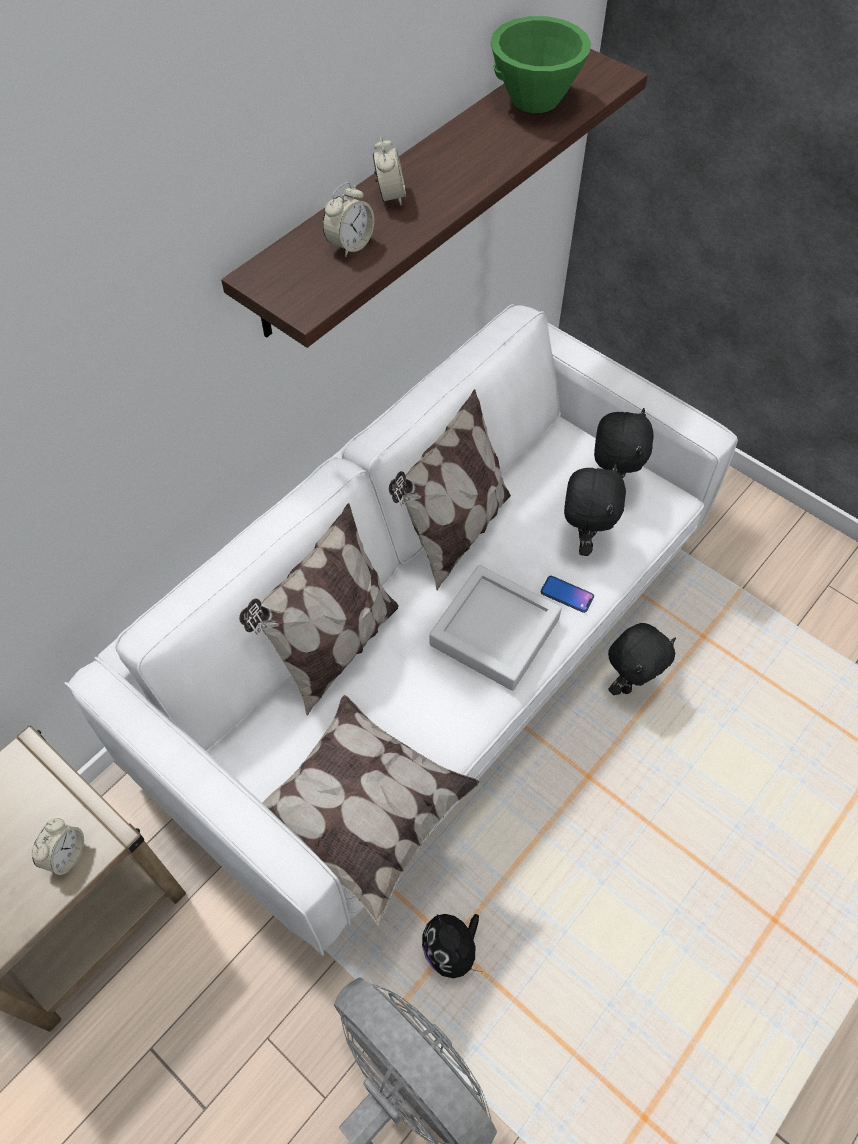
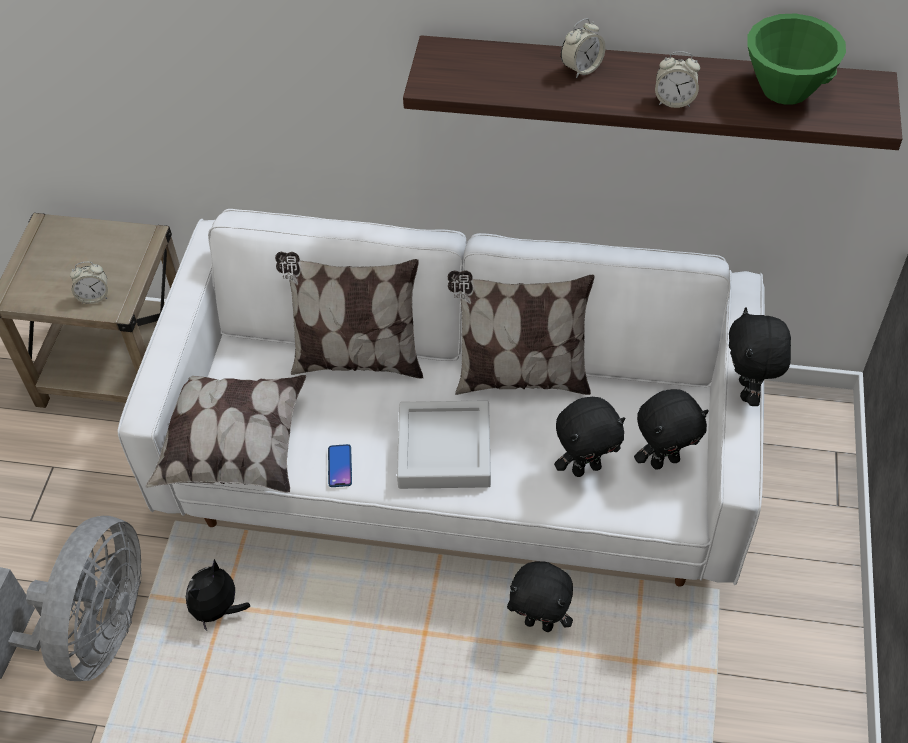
camera: 60 degrees right, 5 degrees down
alarm clock [322,182,374,257] -> alarm clock moved to [655,51,700,108]
phone [541,576,594,613] -> phone moved to [328,444,352,487]
none -> black plush toy [729,308,791,406]

